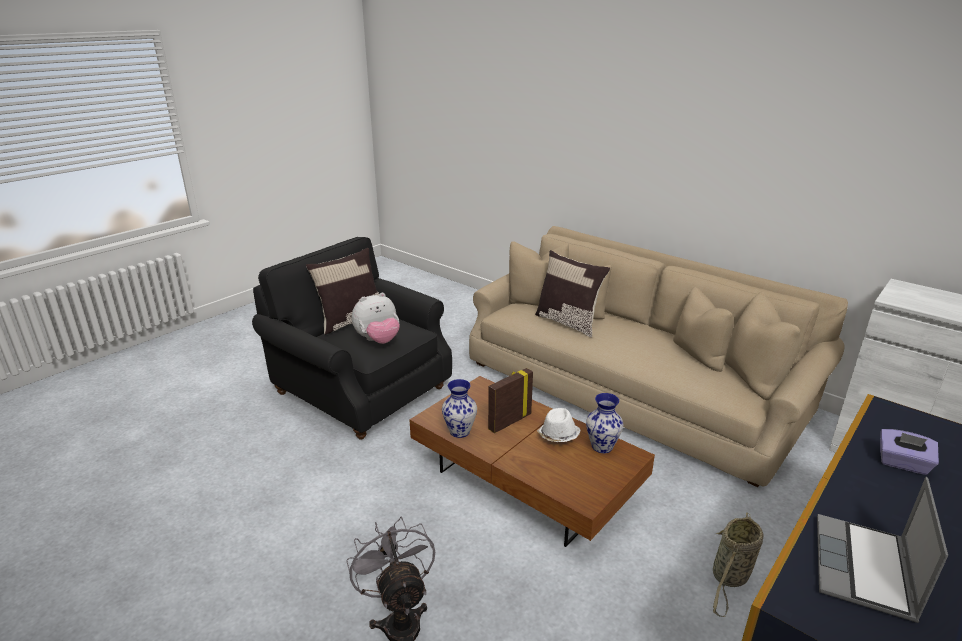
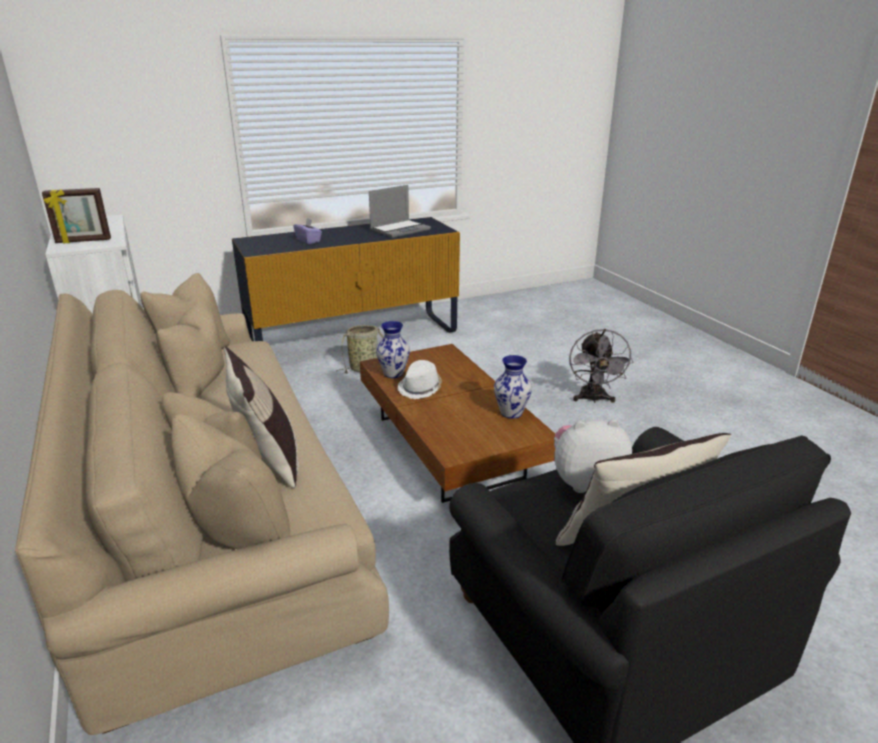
camera: 155 degrees left, 0 degrees up
picture frame [488,368,533,433] -> picture frame moved to [42,188,111,244]

